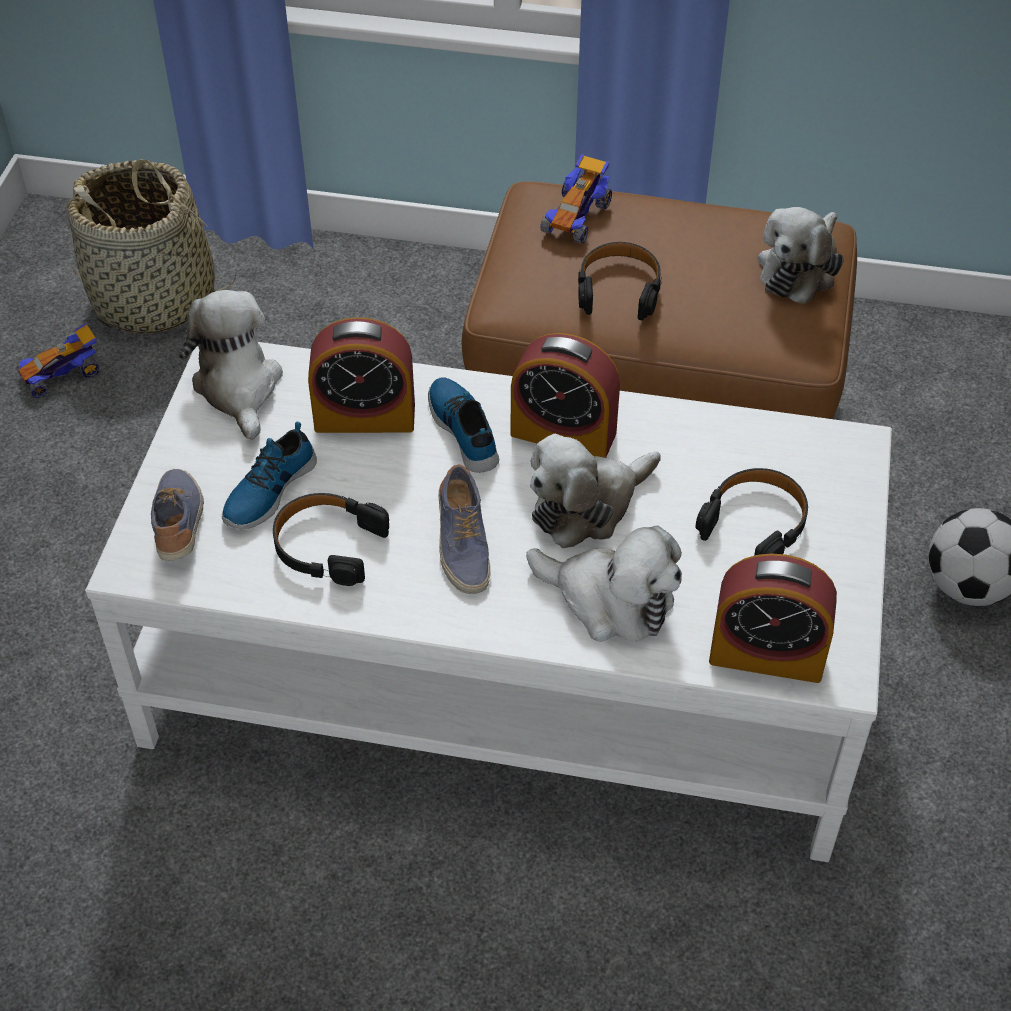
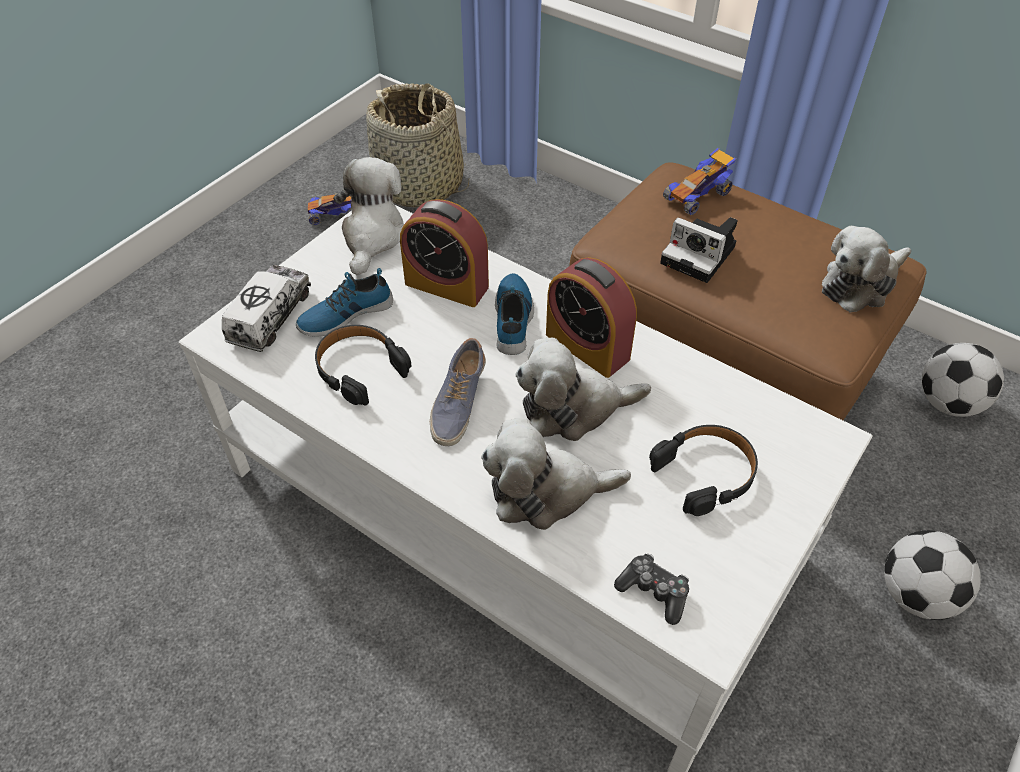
camera: 25 degrees right, 0 degrees up
shoe [151,469,204,561] -> toy truck [222,265,311,352]
plush toy [526,526,682,642] -> plush toy turned 120 degrees clockwise [481,418,631,530]
black headphones [578,242,662,320] -> camera [660,217,738,283]
alarm clock [709,553,837,683] -> game controller [614,553,689,625]
none -> football [922,343,1004,417]

